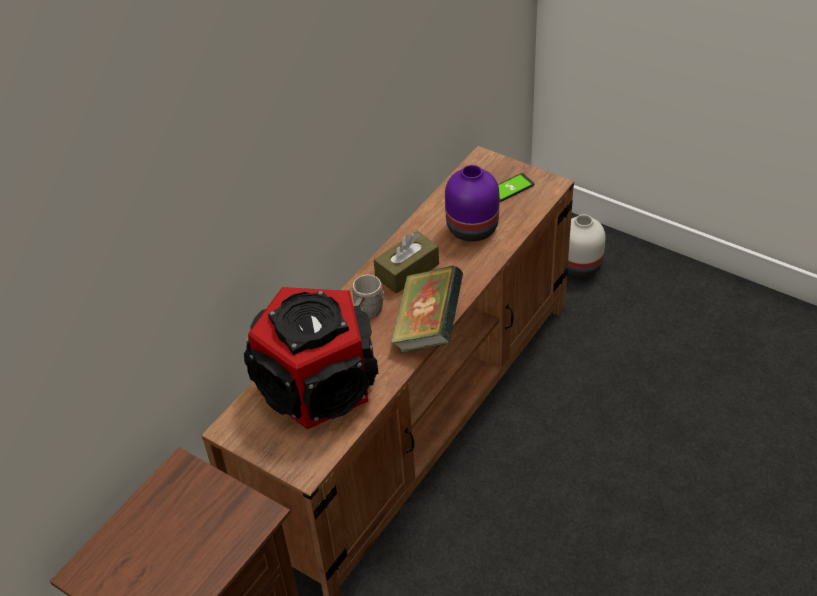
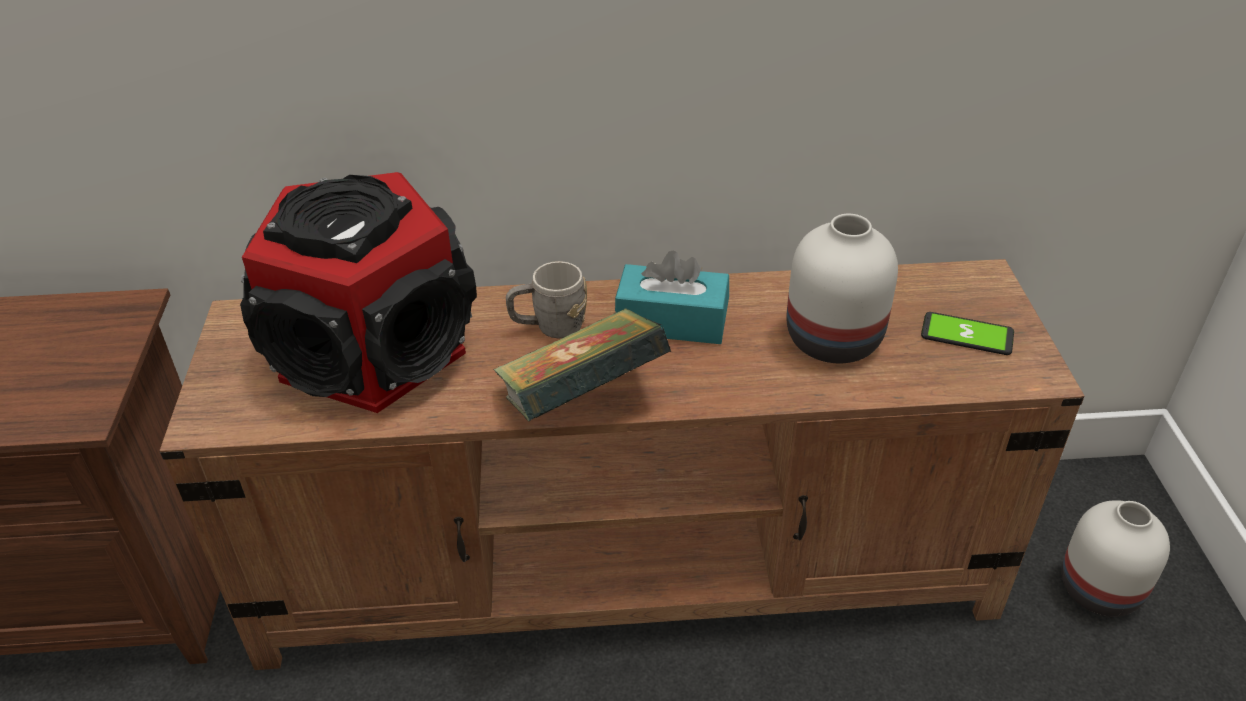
camera: 50 degrees right, 5 degrees down
brown tissue box [374,231,439,293] -> turquoise tissue box [615,250,729,344]
purple vase [445,165,499,242] -> white vase [786,214,898,363]

